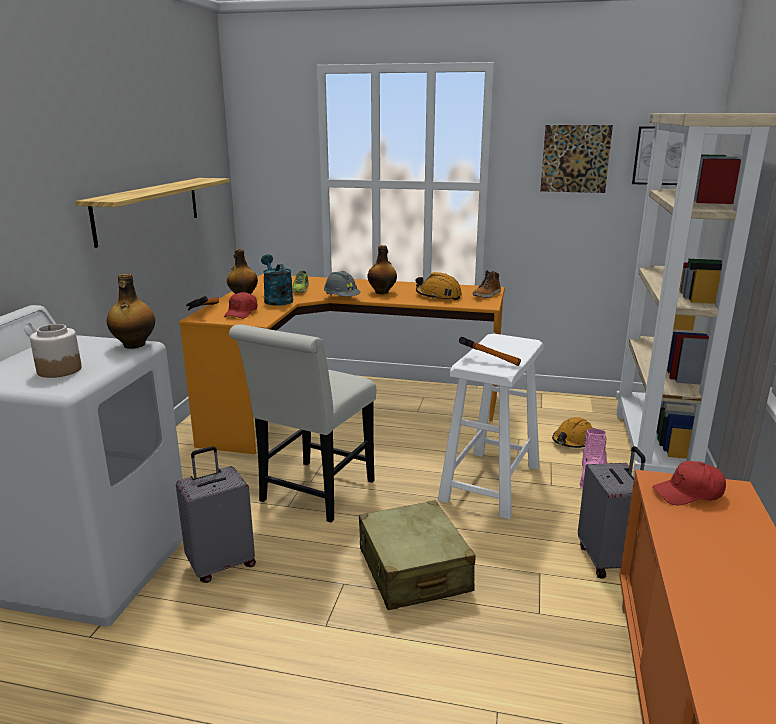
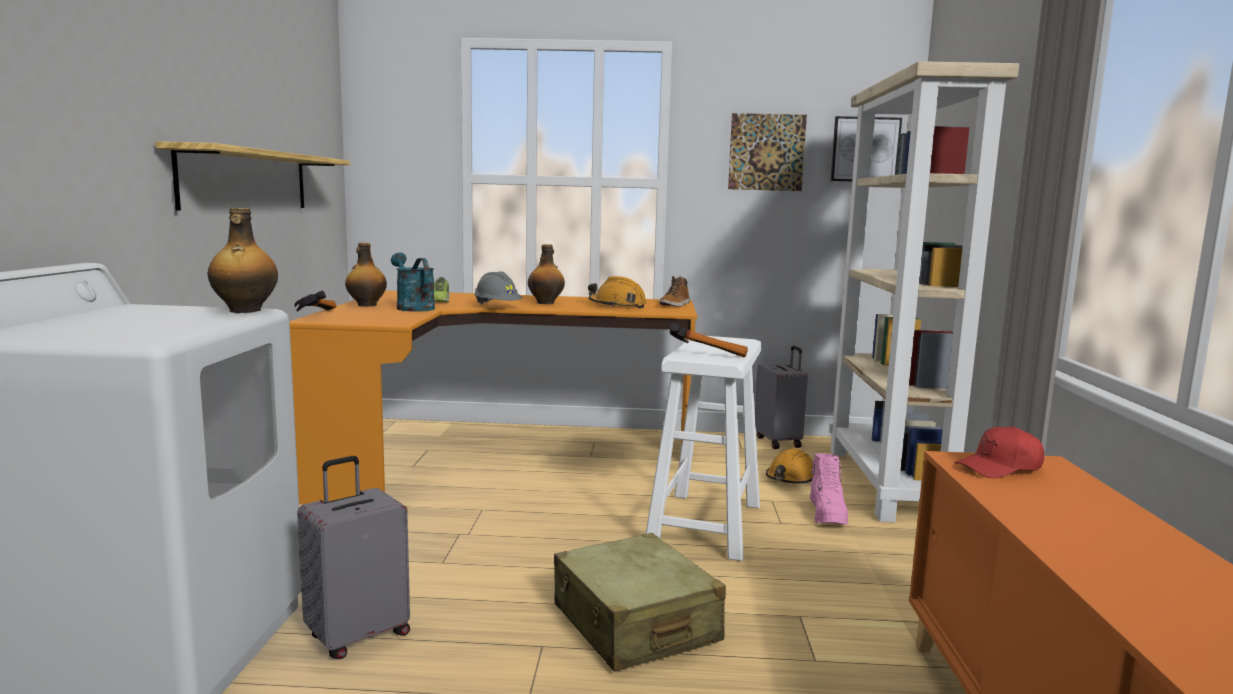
camera: 10 degrees left, 10 degrees down
jar [30,324,82,378] -> none
red cap [224,292,257,318] -> none
white chair [229,325,376,523] -> none
grey suitcase [578,446,646,579] -> grey suitcase moved to [755,346,808,449]

